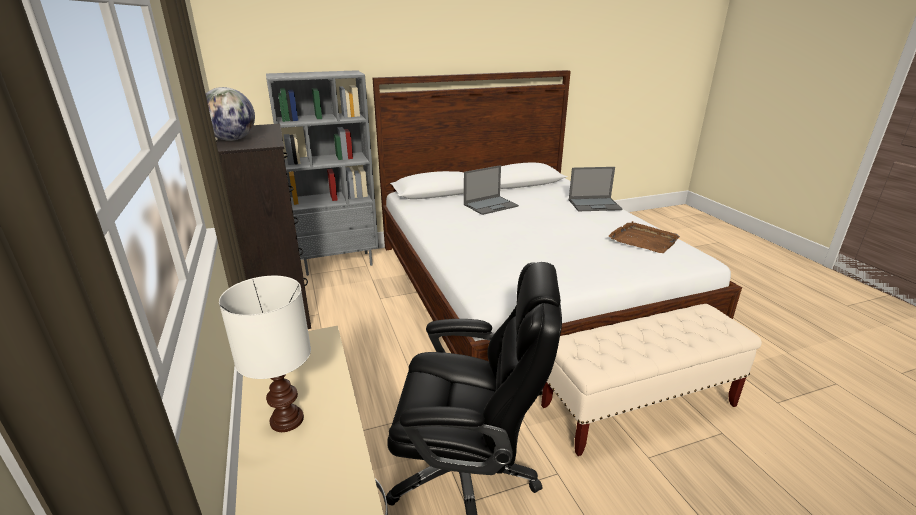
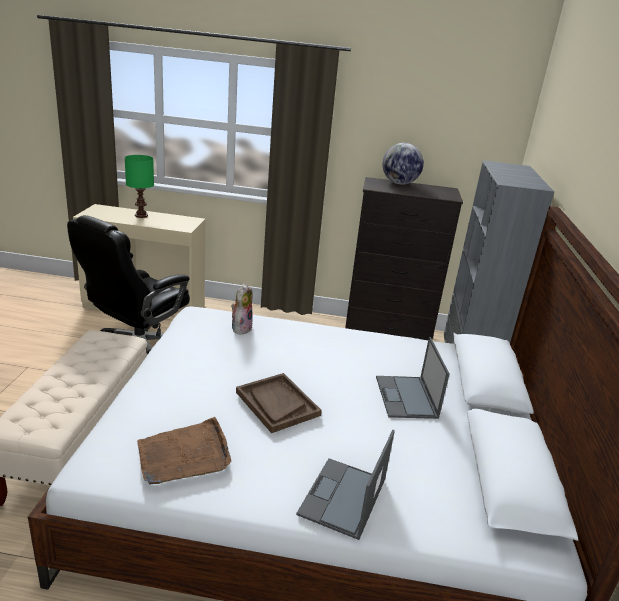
camera: 115 degrees right, 0 degrees up
white table lamp [219,276,311,432] -> green table lamp [125,155,154,218]
none -> plush toy [231,283,253,334]
none -> brown tray [236,373,322,433]

